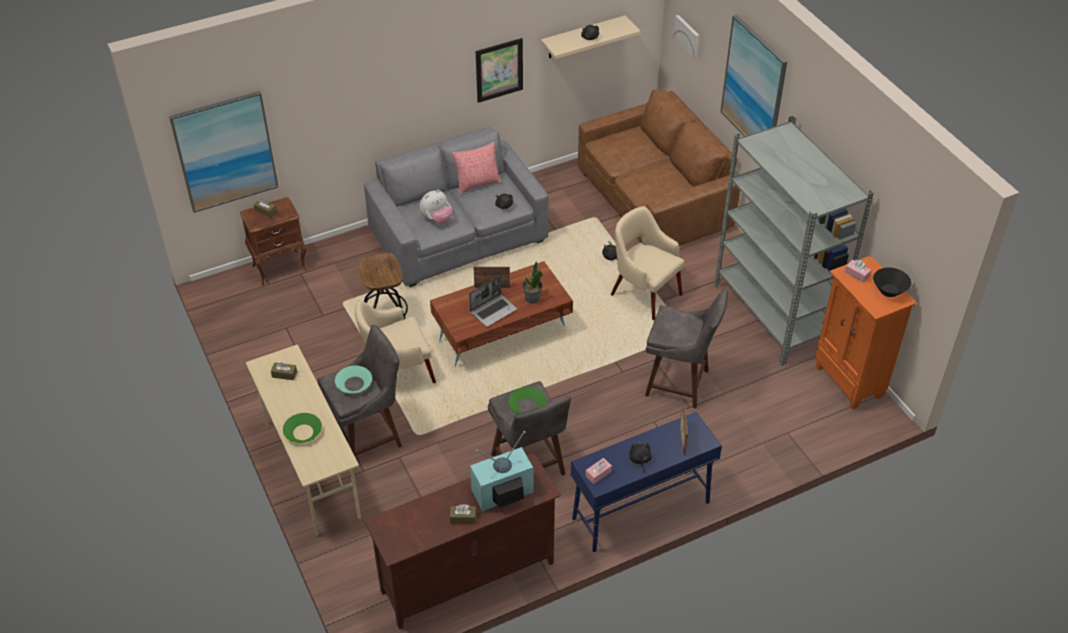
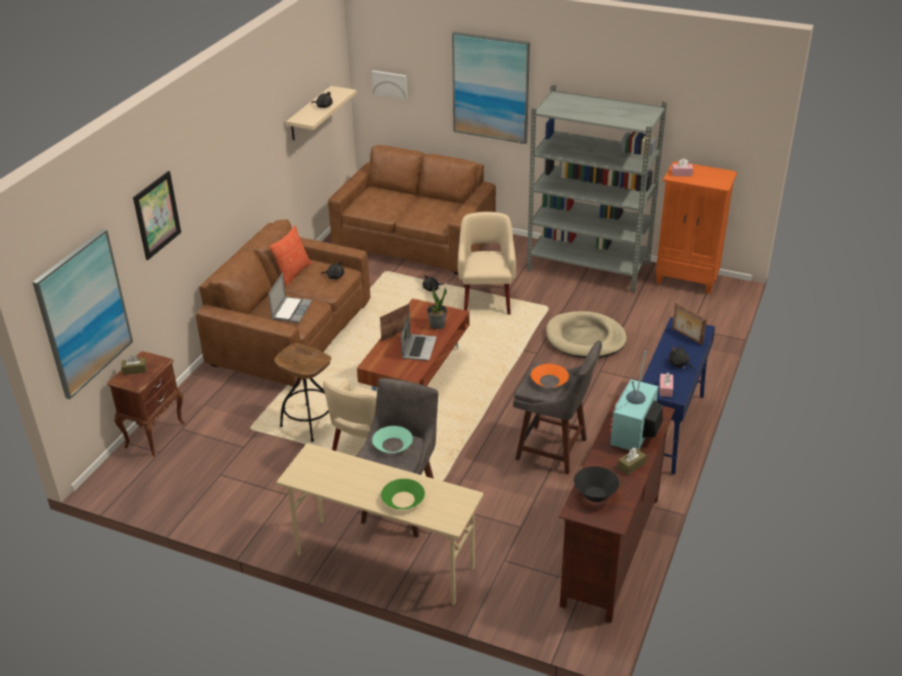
camera: 40 degrees left, 10 degrees down
brown tissue box [271,362,297,380] -> none
grey sofa [364,127,549,287] -> brown sofa [196,219,370,387]
plush toy [419,190,452,224] -> laptop [268,273,312,323]
pink pillow [452,142,501,194] -> orange pillow [269,225,312,287]
picture [476,38,523,103] -> picture moved to [133,171,181,260]
green bowl [508,387,546,414] -> orange bowl [531,364,569,387]
beige armchair [611,206,684,320] -> beige armchair turned 90 degrees clockwise [458,212,516,315]
grey stool [645,289,728,408] -> beige dog bed [546,311,627,358]
black bowl [873,267,911,297] -> black bowl moved to [574,466,619,502]

